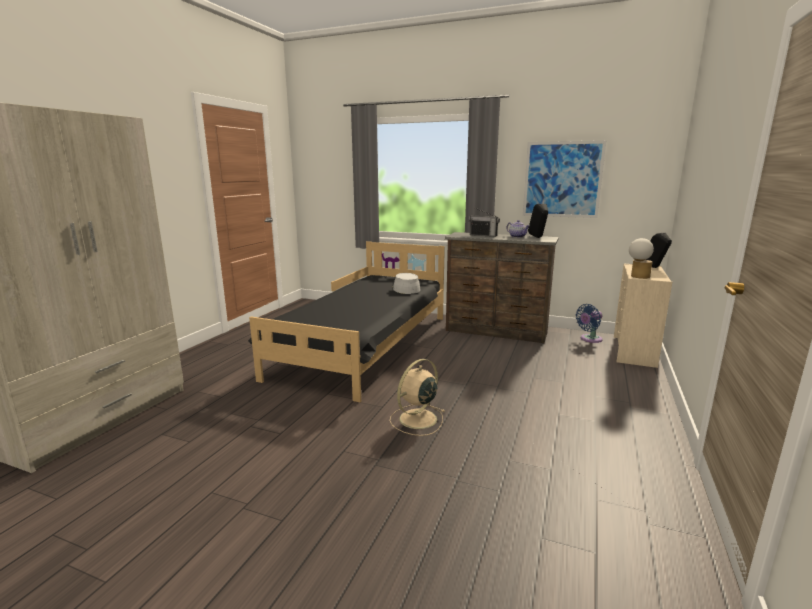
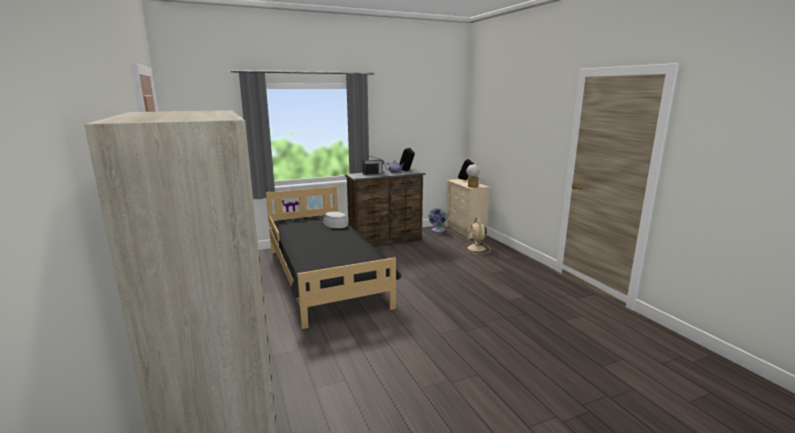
camera: 45 degrees left, 0 degrees up
beige fan [390,359,444,436] -> beige fan moved to [463,218,491,254]
picture [523,140,606,218] -> none

